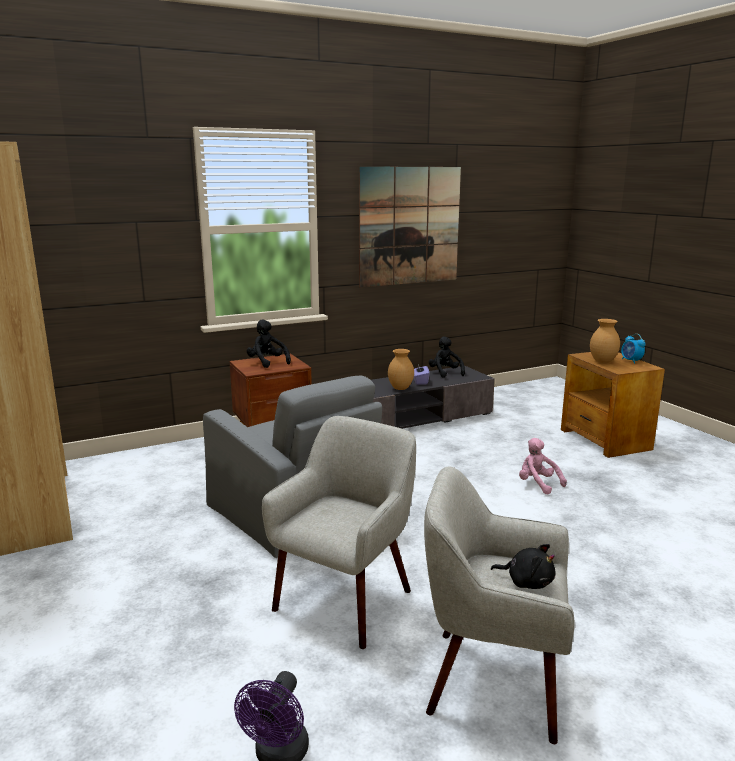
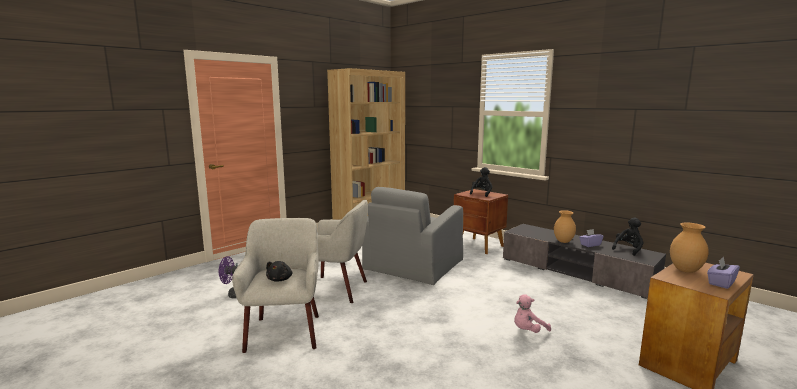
camera: 70 degrees right, 5 degrees down
picture [359,166,461,287] -> none
pink plush toy [519,438,567,494] -> pink plush toy turned 150 degrees counterclockwise [514,294,551,333]
alarm clock [621,334,646,364] -> purple tissue box [707,257,740,289]

